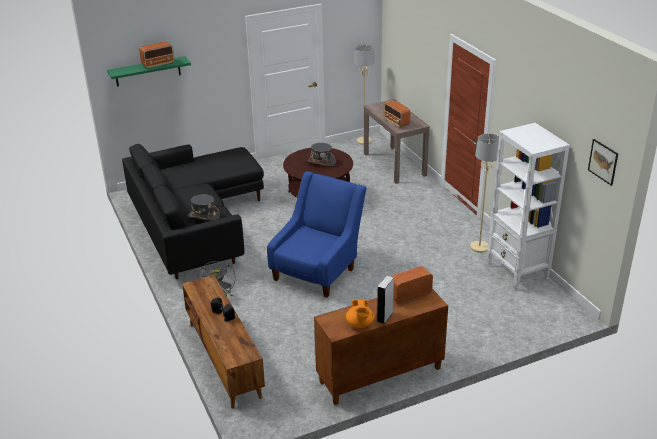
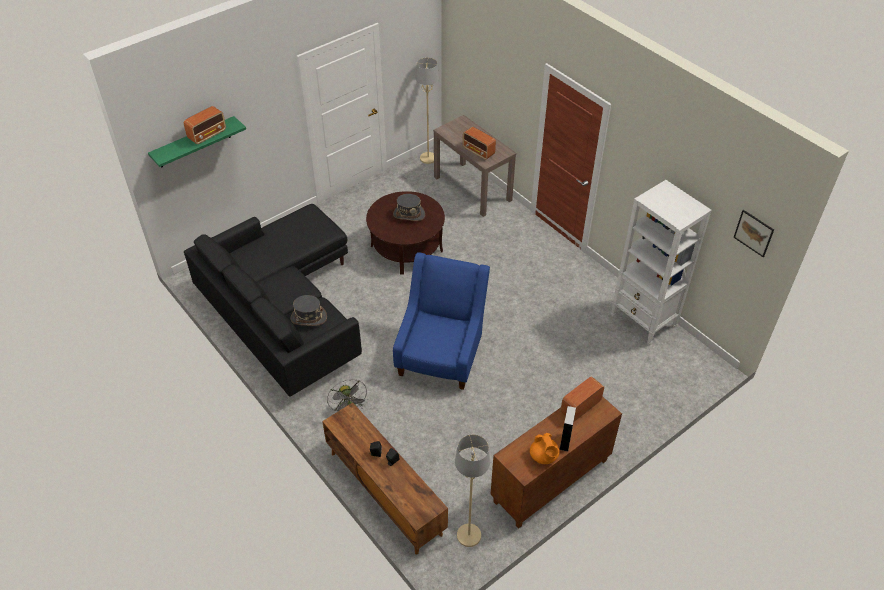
camera: 15 degrees left, 15 degrees up
beige floor lamp [470,134,499,253] -> beige floor lamp moved to [455,434,490,547]

